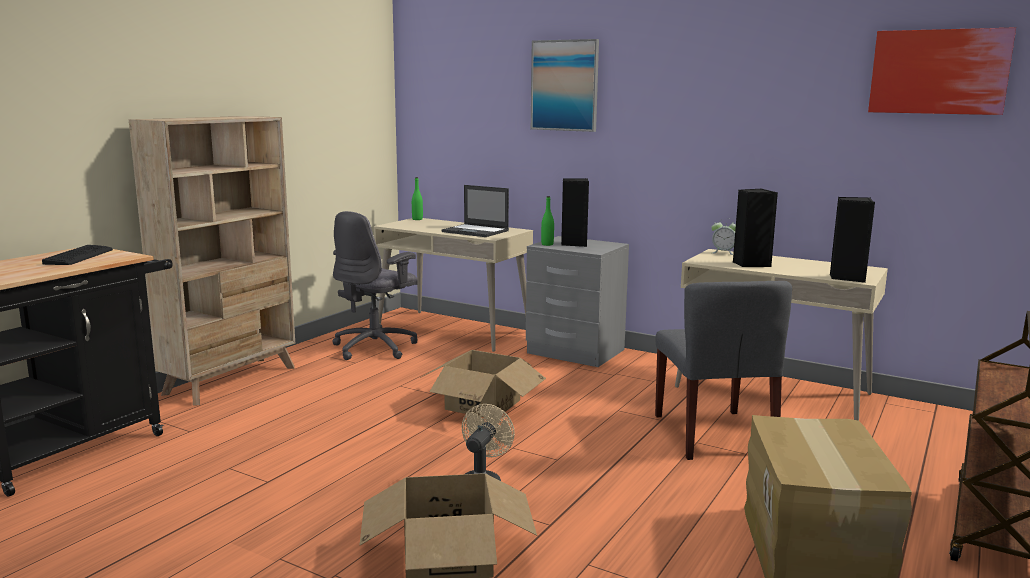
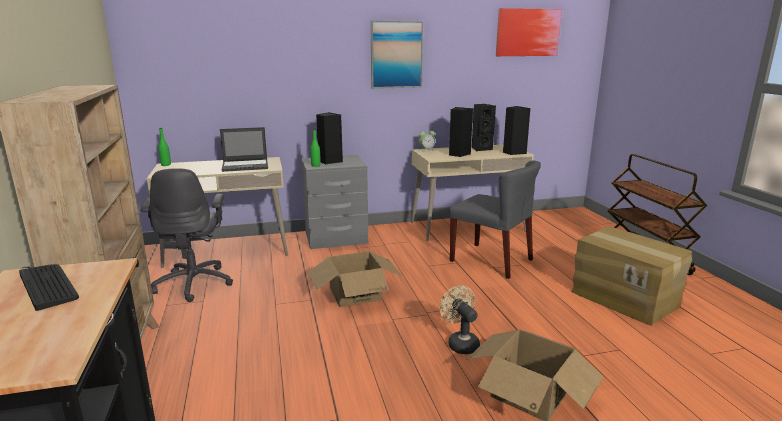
camera: 45 degrees left, 5 degrees up
picture [531,39,599,132] -> picture moved to [371,21,423,89]
none -> black speaker [472,104,496,151]

